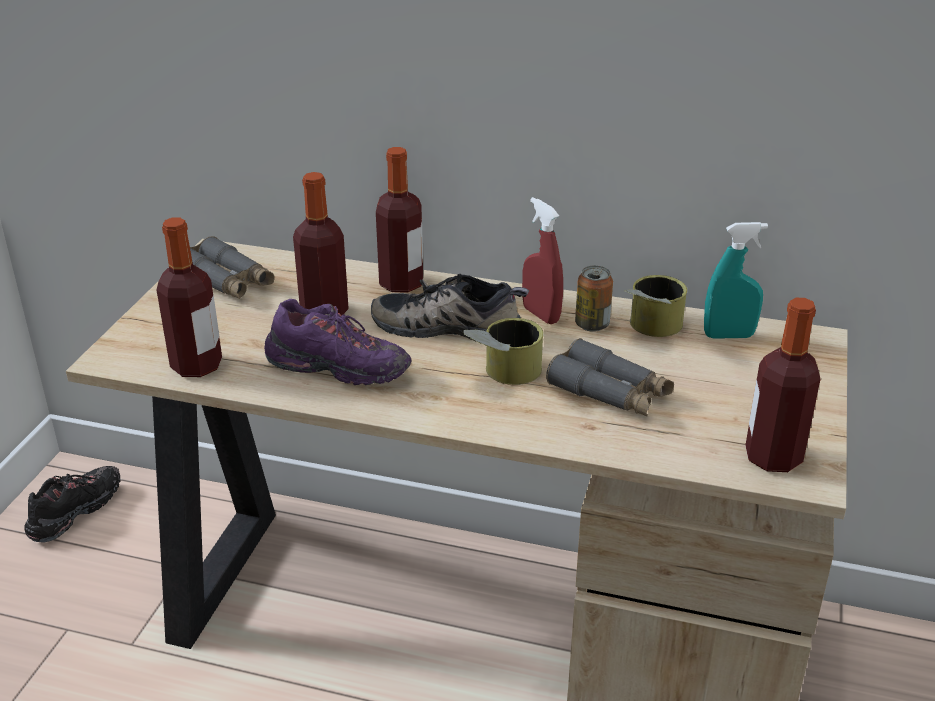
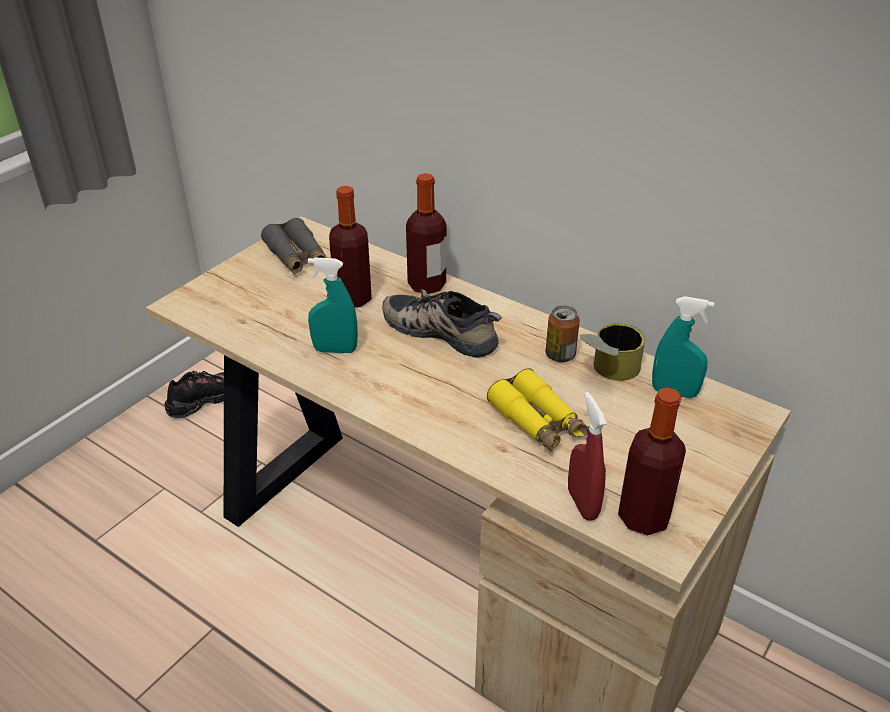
camera: 20 degrees right, 5 degrees up
bottle [157,217,222,377] -> none
purple shoe [264,299,412,385] -> turquoise spray bottle [308,257,358,353]
can [462,318,544,385] -> none
red spray bottle [522,197,563,324] -> red spray bottle moved to [568,392,607,521]
grey binoculars [546,338,674,416] -> yellow binoculars [487,368,588,452]

